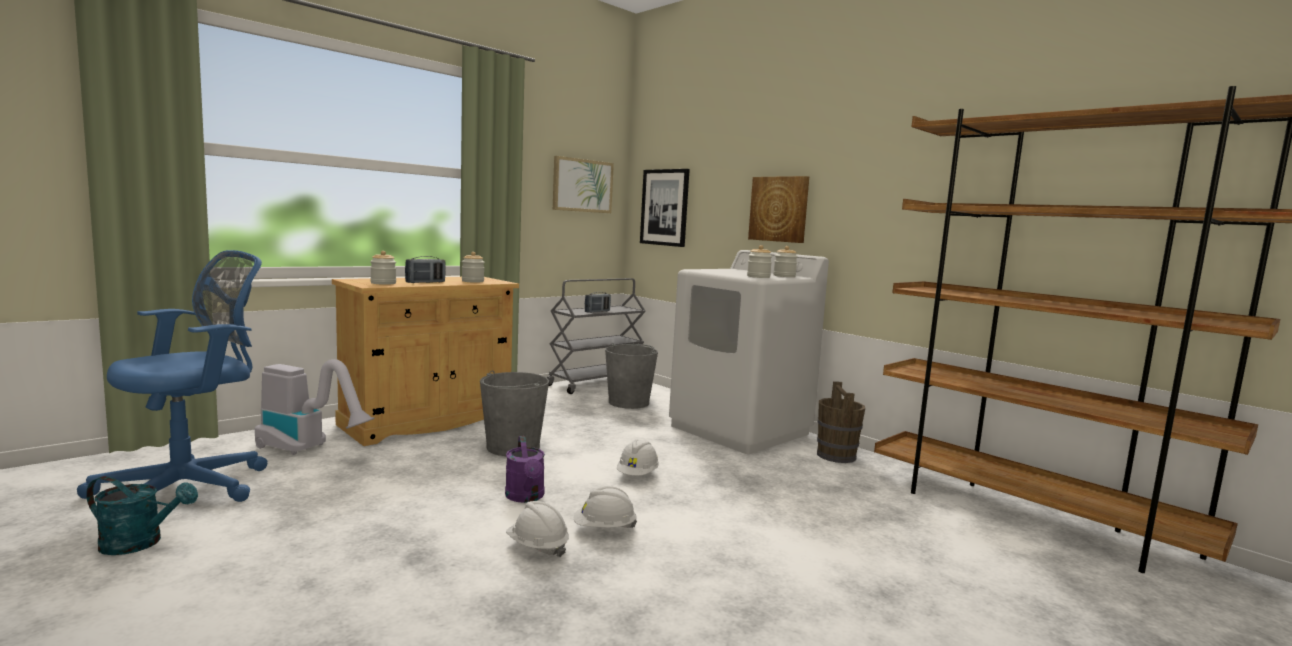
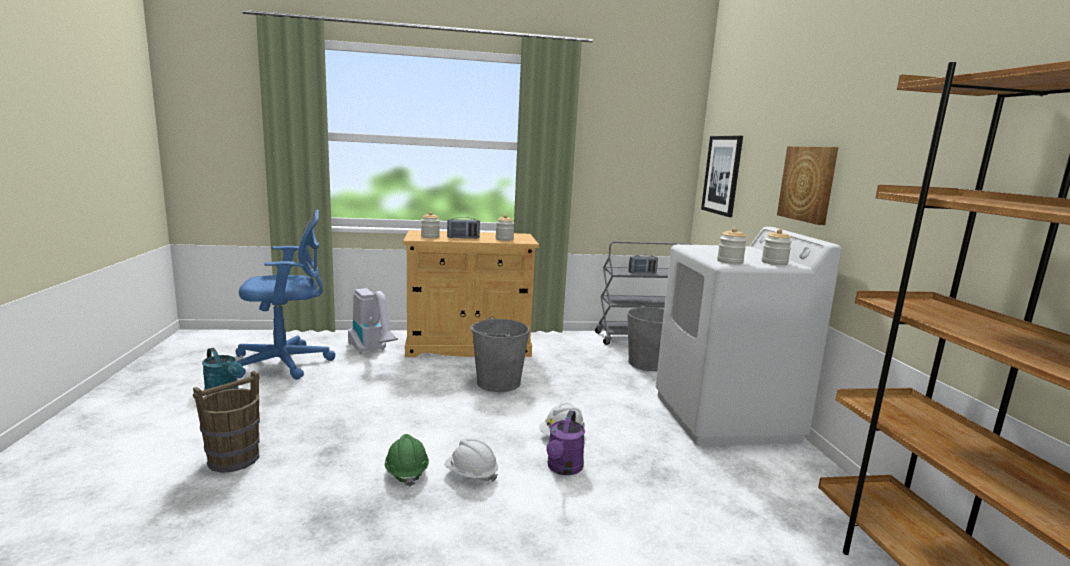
camera: 35 degrees right, 5 degrees up
purple watering can [505,436,545,503] -> purple watering can moved to [546,410,585,475]
white hard hat [506,501,569,557] -> green hard hat [385,434,429,486]
picture [553,156,614,213] -> none
brown bucket [817,381,865,463] -> brown bucket moved to [193,371,260,473]

